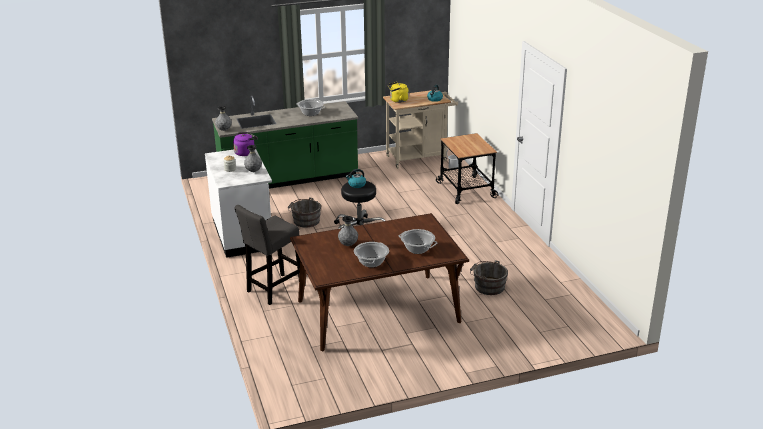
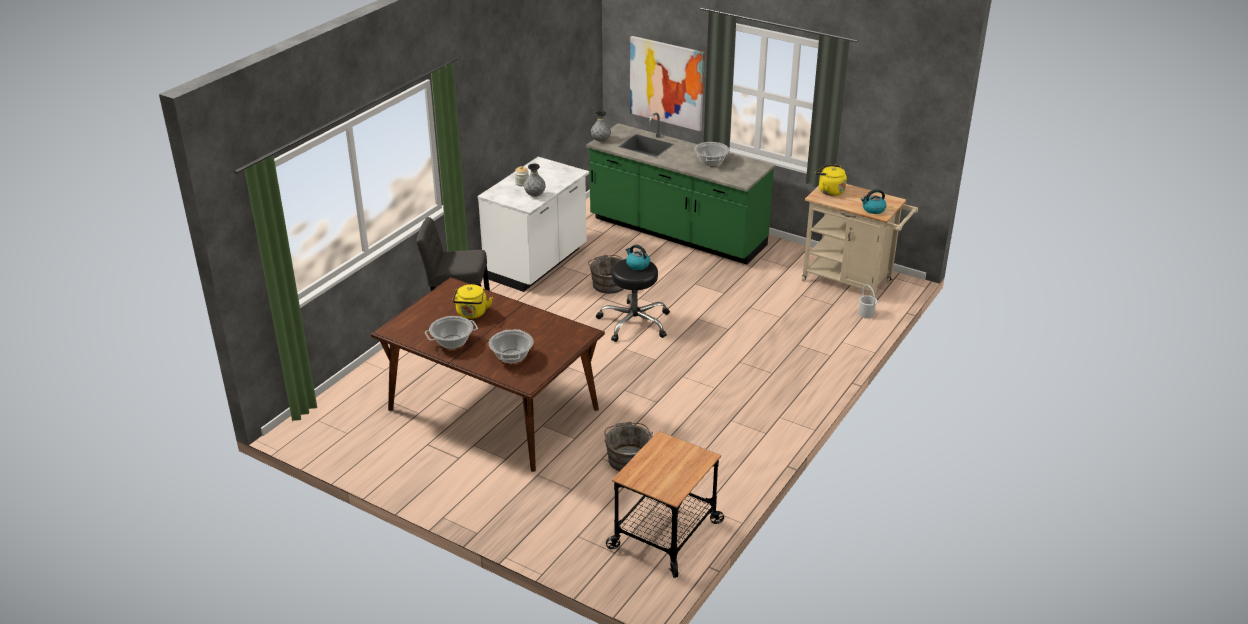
camera: 50 degrees right, 5 degrees up
purple kettle [233,132,258,156] -> none
grey vase [338,216,358,246] -> yellow kettle [452,284,493,319]
cart [436,133,498,204] -> cart moved to [606,431,724,578]
none -> picture [630,36,705,131]

